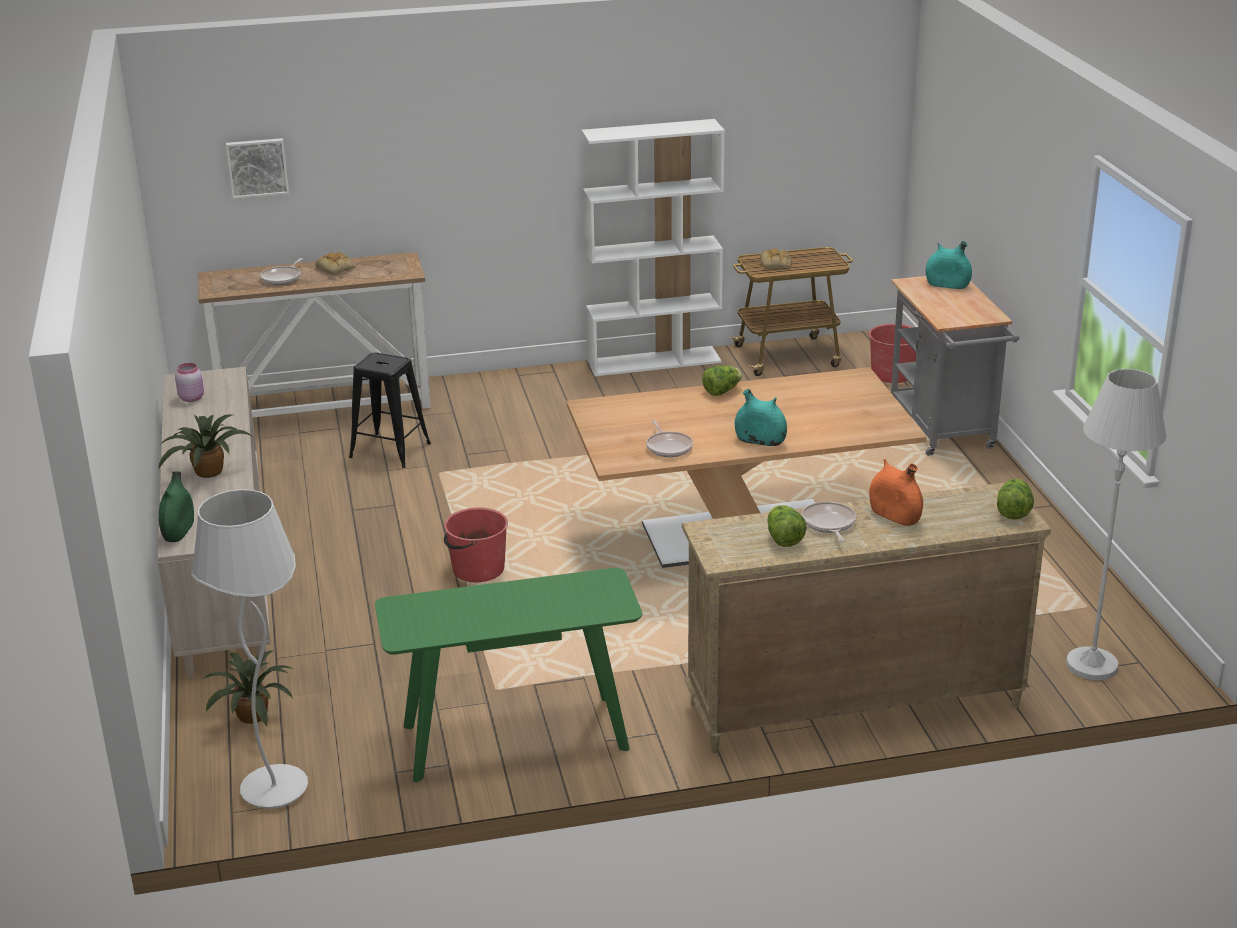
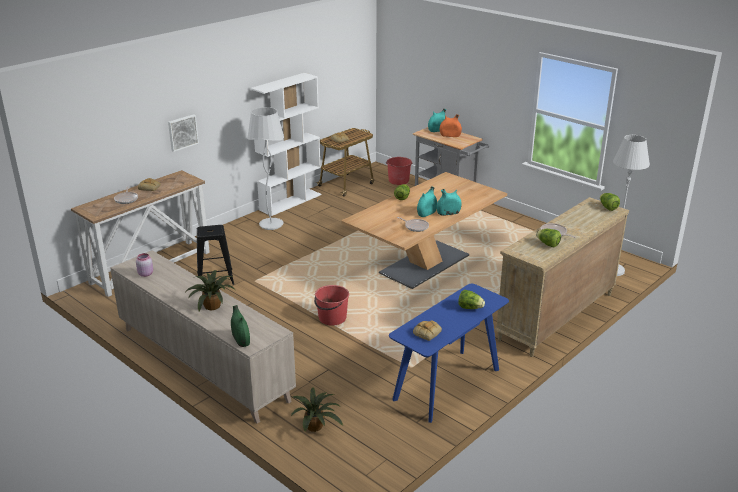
camera: 35 degrees left, 0 degrees up
white floor lamp [191,489,308,809] -> white floor lamp moved to [247,107,284,230]
picture [226,138,289,199] -> picture moved to [168,114,199,152]
green console table [375,568,642,783] -> blue console table [389,284,509,423]
orange vase [869,459,923,526] -> orange vase moved to [440,114,462,137]
none -> bread [413,320,442,341]
none -> turquoise vase [417,186,437,217]
none -> lettuce [458,290,485,309]

